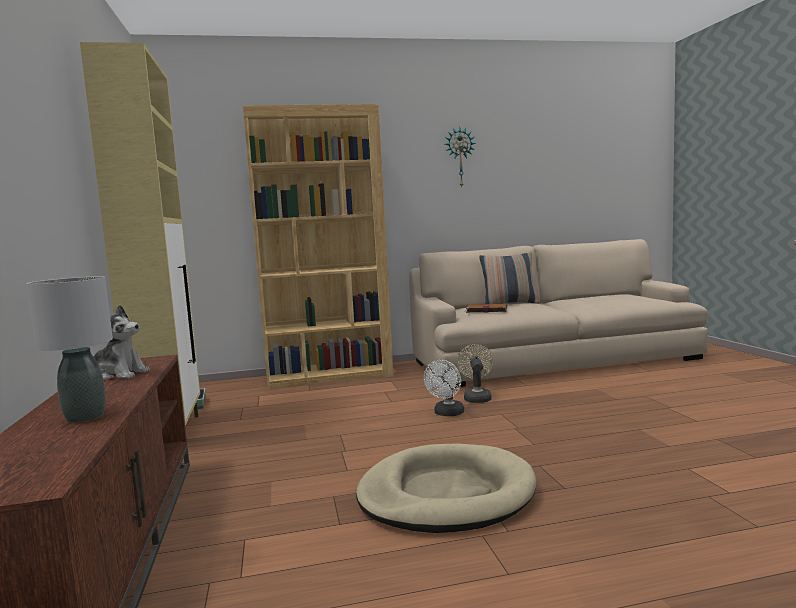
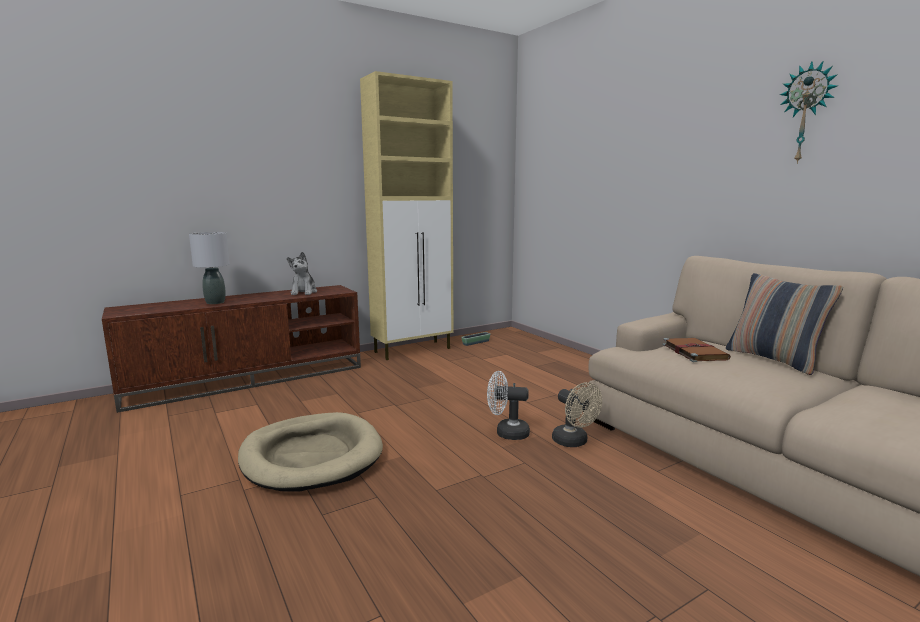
camera: 70 degrees right, 5 degrees up
brown bookcase [243,104,394,389] -> none
beige fan [457,344,493,403] -> beige fan turned 75 degrees clockwise [552,382,602,447]

